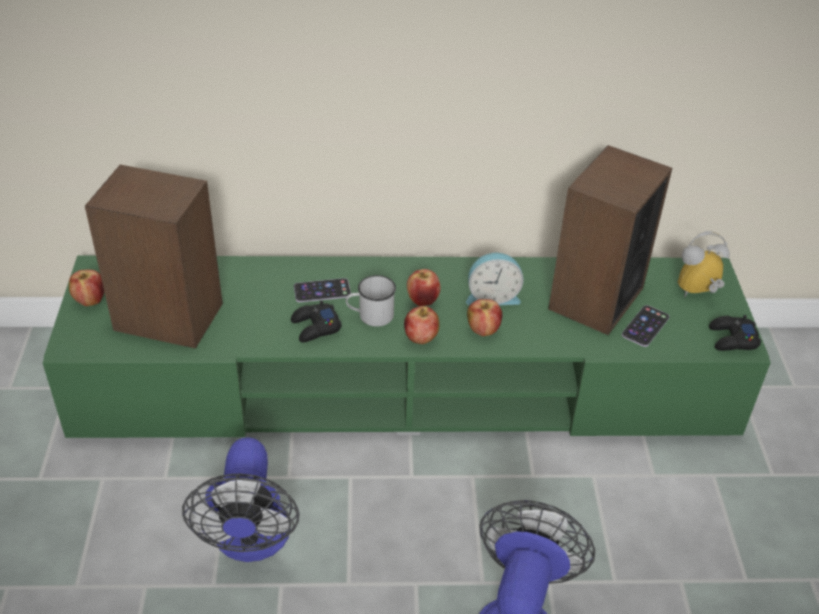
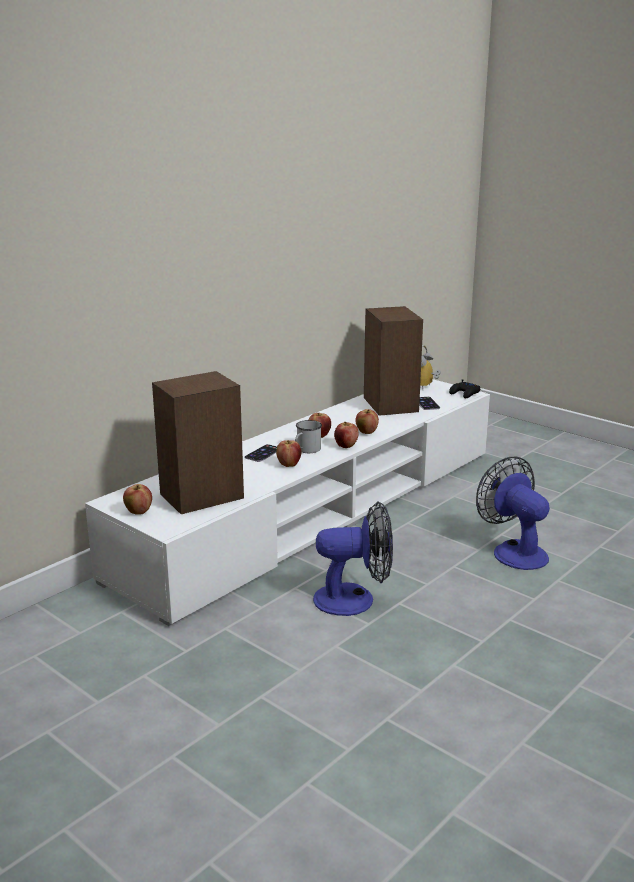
camera: 45 degrees left, 20 degrees down
green tv stand [43,256,771,438] -> white tv stand [85,379,490,626]
fan [182,437,299,562] -> fan turned 45 degrees counterclockwise [313,501,393,616]
black game controller [291,301,342,342] -> apple [276,440,301,467]
alarm clock [466,253,524,305] -> none

